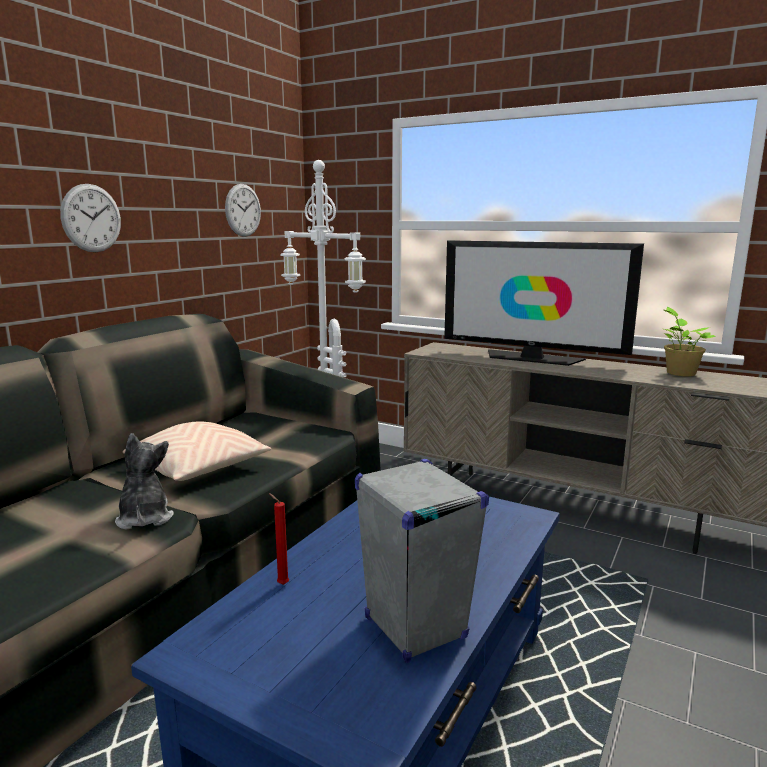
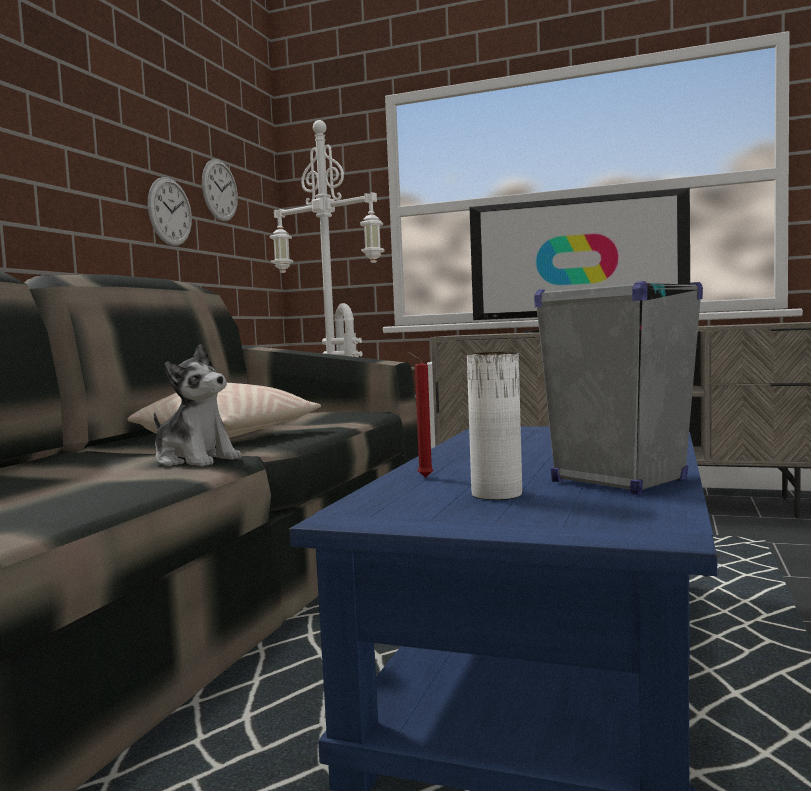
camera: 10 degrees left, 10 degrees down
wall clock [60,184,121,252] -> wall clock moved to [148,177,192,246]
plush toy [115,433,174,530] -> plush toy turned 150 degrees clockwise [154,344,242,467]
potted plant [664,307,716,376] -> none
none -> white vase [467,352,522,500]

